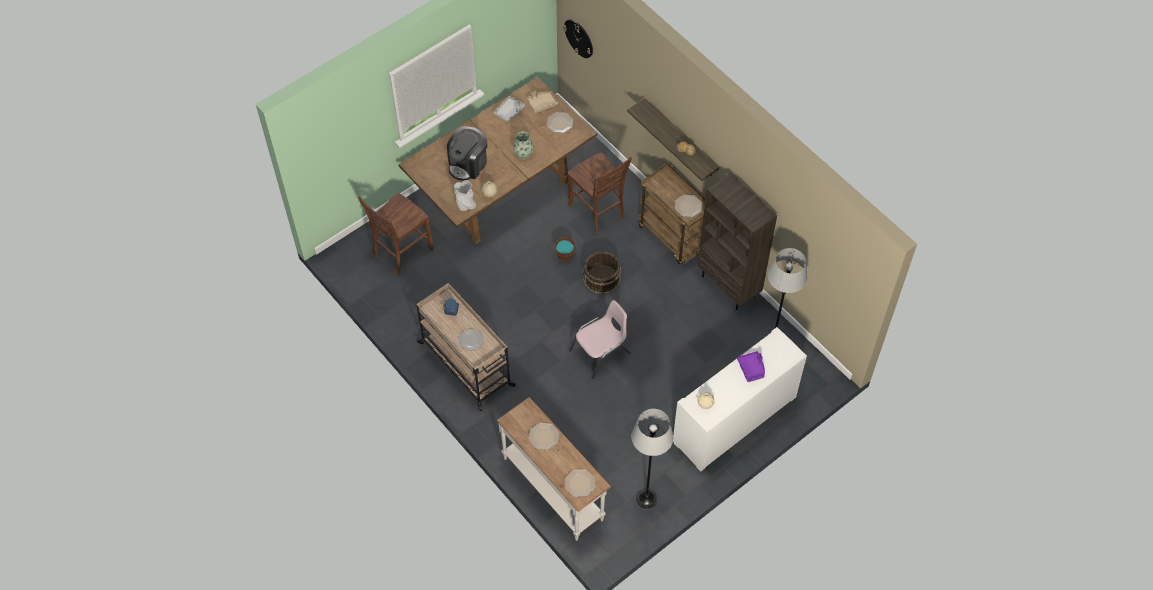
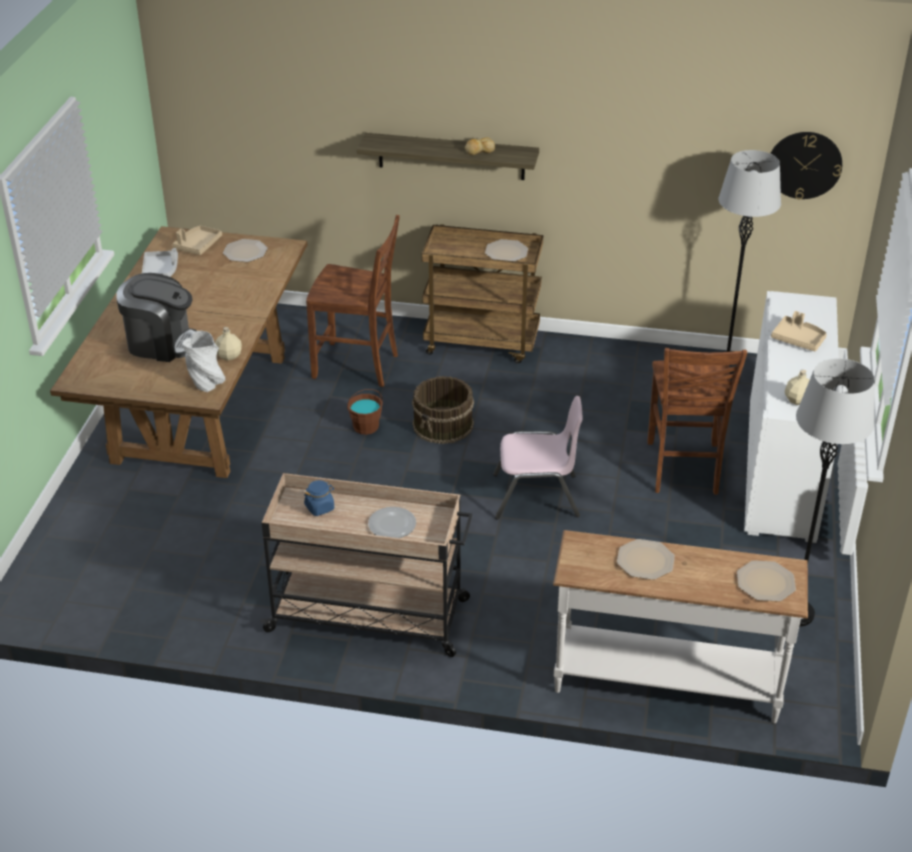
camera: 40 degrees left, 20 degrees down
brown chair [358,193,434,276] -> brown chair moved to [648,348,747,495]
coffee machine [447,126,487,181] -> coffee machine turned 75 degrees counterclockwise [116,273,197,362]
vase [513,131,534,160] -> none
wall clock [563,19,593,58] -> wall clock moved to [770,132,842,200]
pink chair [569,300,631,379] -> pink chair turned 75 degrees clockwise [493,396,583,520]
brown bookcase [697,172,777,310] -> none
purple tray [737,351,765,382] -> beige tray [771,311,827,351]

